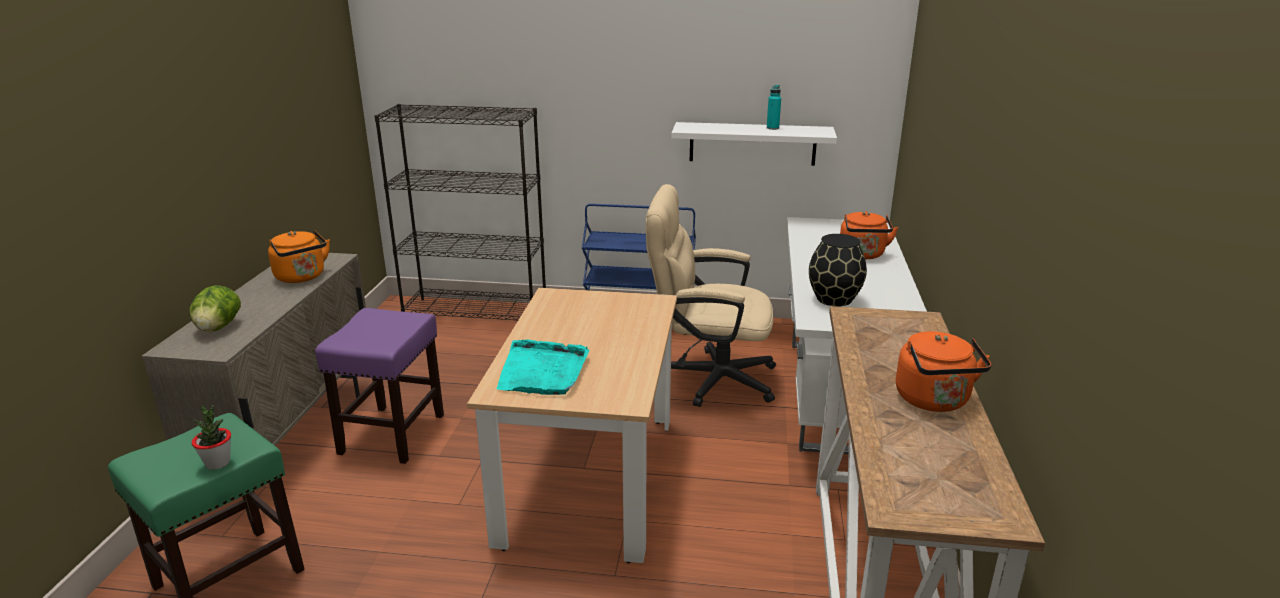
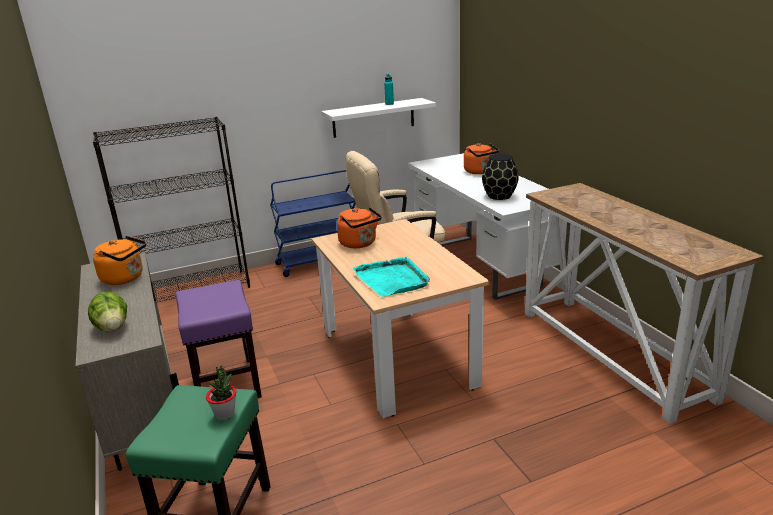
camera: 30 degrees left, 0 degrees up
orange kettle [896,331,992,412] -> orange kettle moved to [337,207,382,248]

